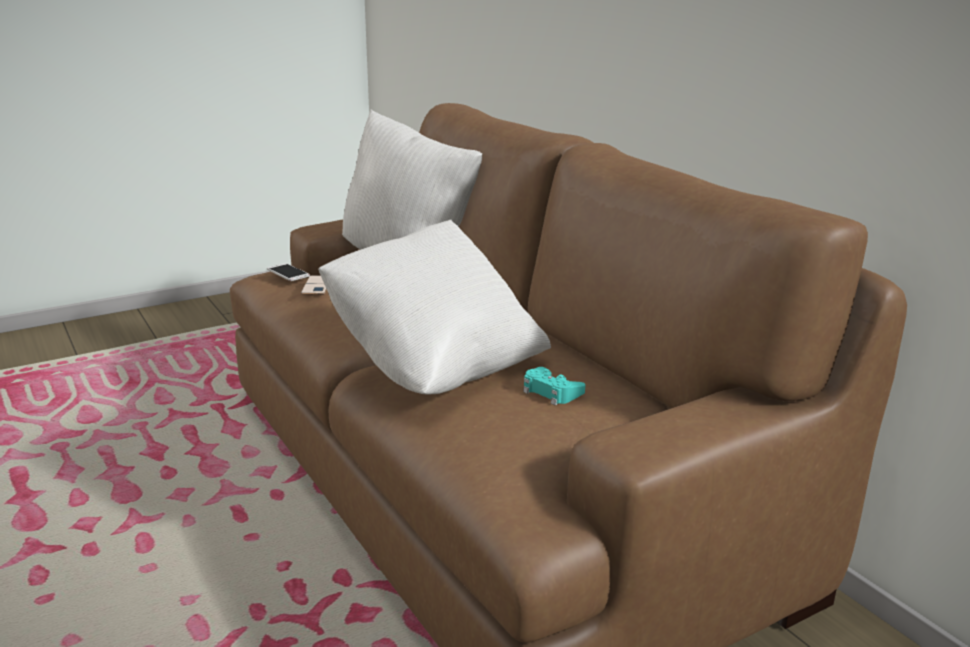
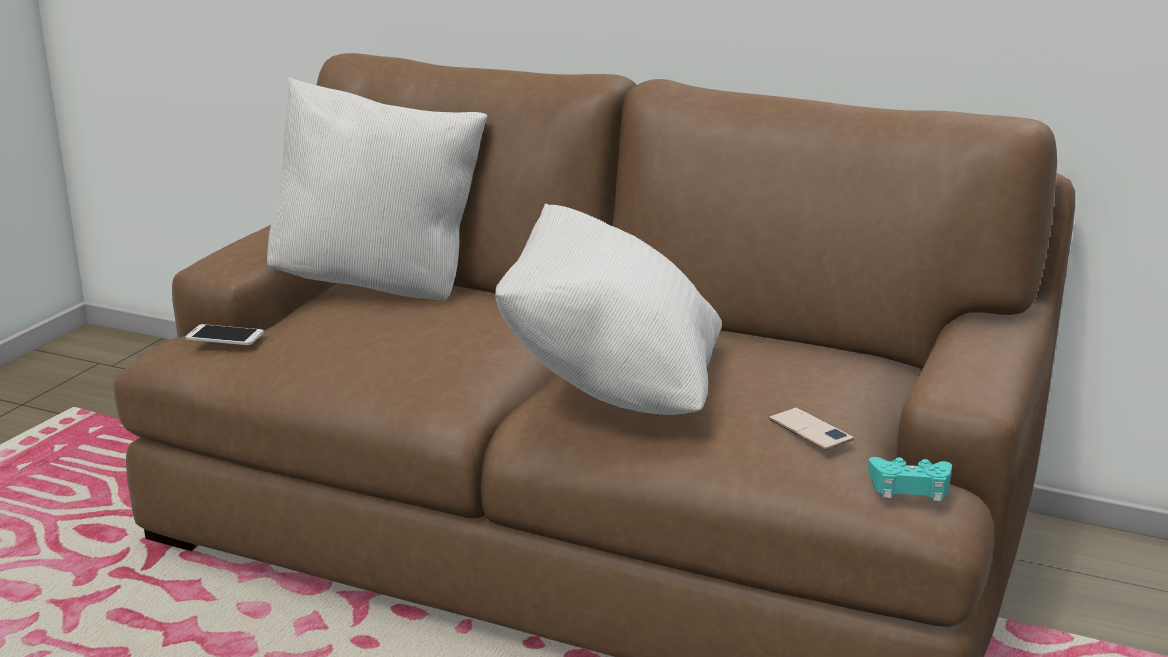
camera: 35 degrees left, 0 degrees up
phone [301,276,327,294] -> phone moved to [769,407,854,450]
turquoise game controller [523,367,585,406] -> turquoise game controller moved to [868,457,952,502]

